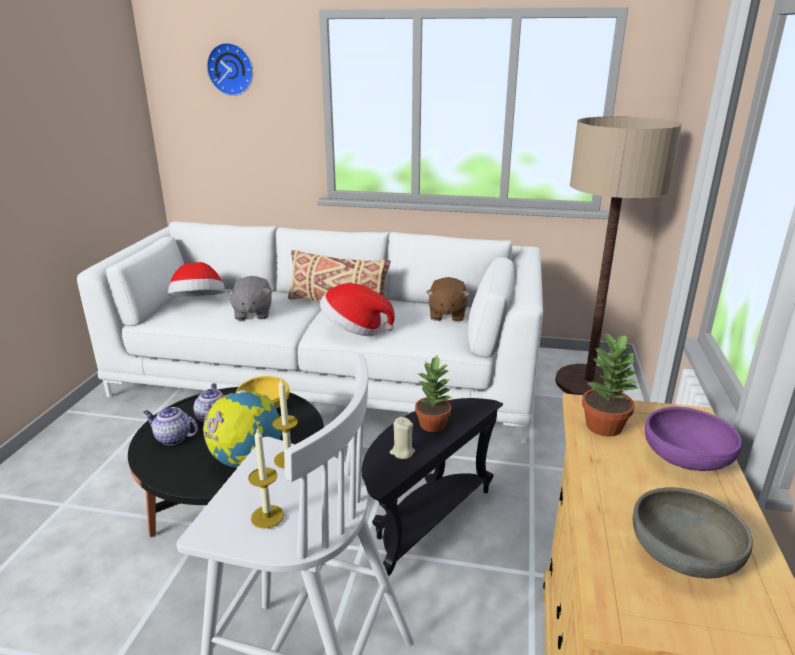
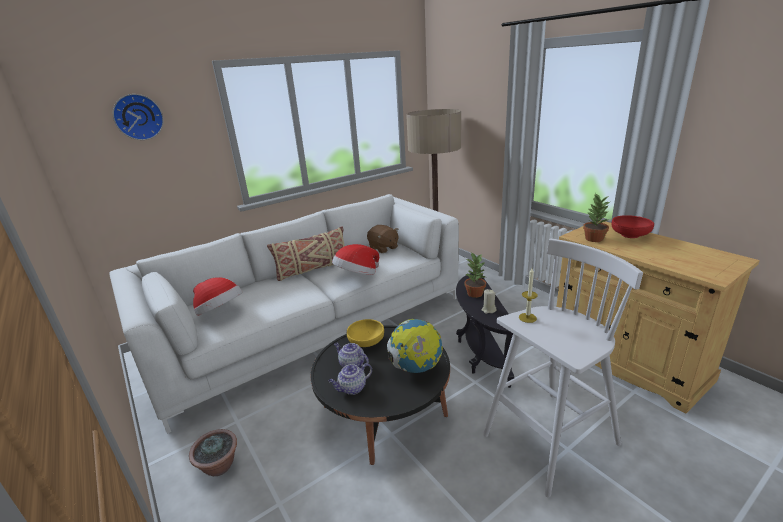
camera: 45 degrees left, 0 degrees up
grey plush toy [227,276,272,320] -> none
candle [248,428,284,529] -> none
grey bowl [633,487,753,579] -> none
purple bowl [645,407,742,471] -> red bowl [612,215,654,238]
none -> potted plant [189,429,237,476]

